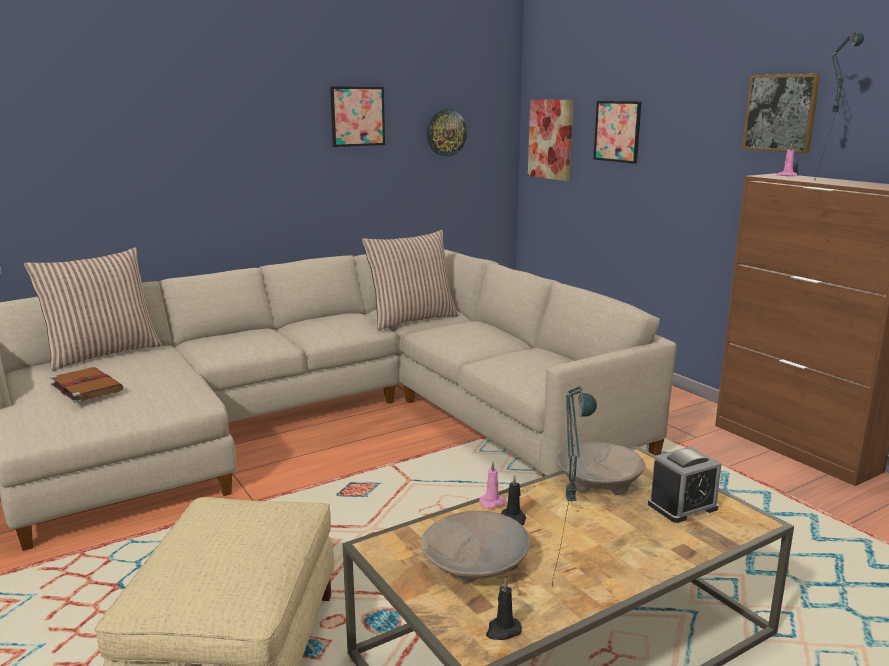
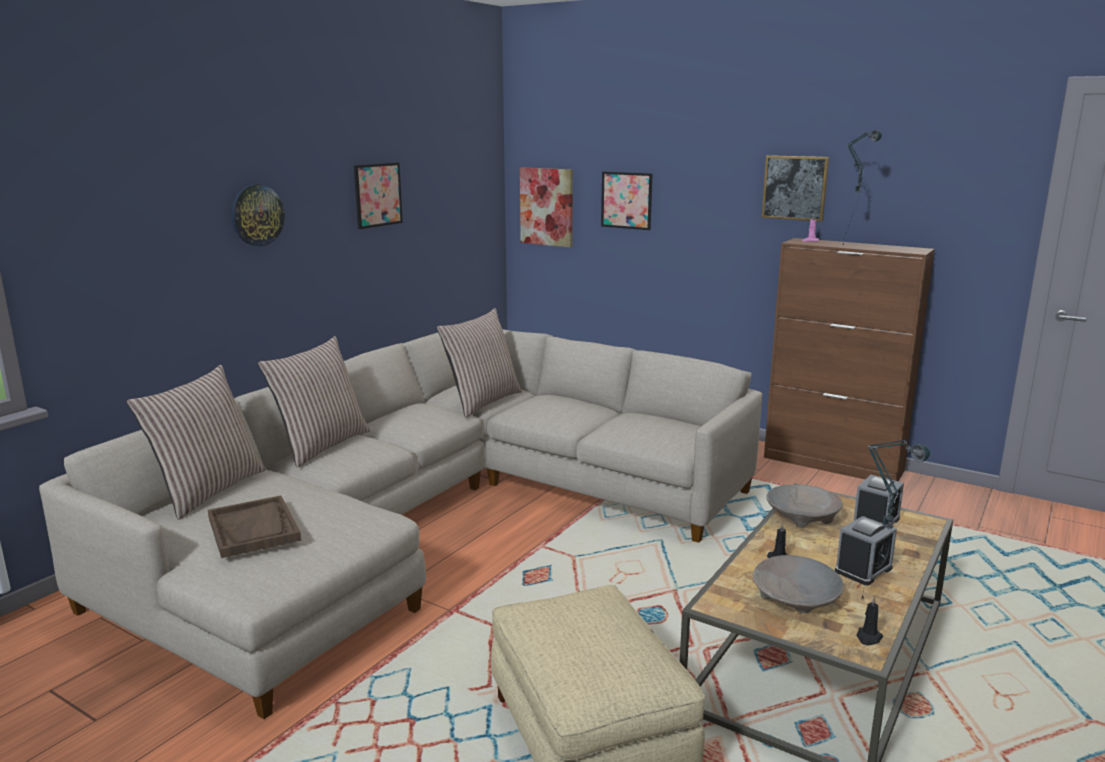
camera: 25 degrees left, 0 degrees up
brown book [50,367,123,403] -> brown tray [208,495,301,558]
wall clock [427,109,467,156] -> wall clock moved to [231,184,285,246]
pink candle [479,461,506,508] -> none
none -> pillow [258,336,370,468]
none -> alarm clock [835,516,897,585]

